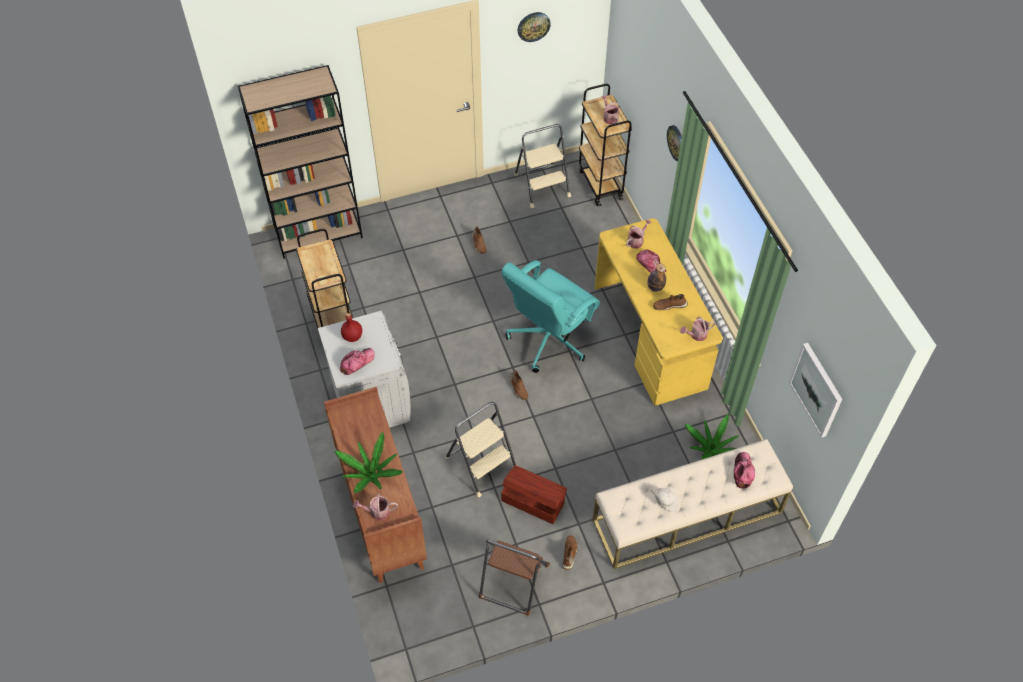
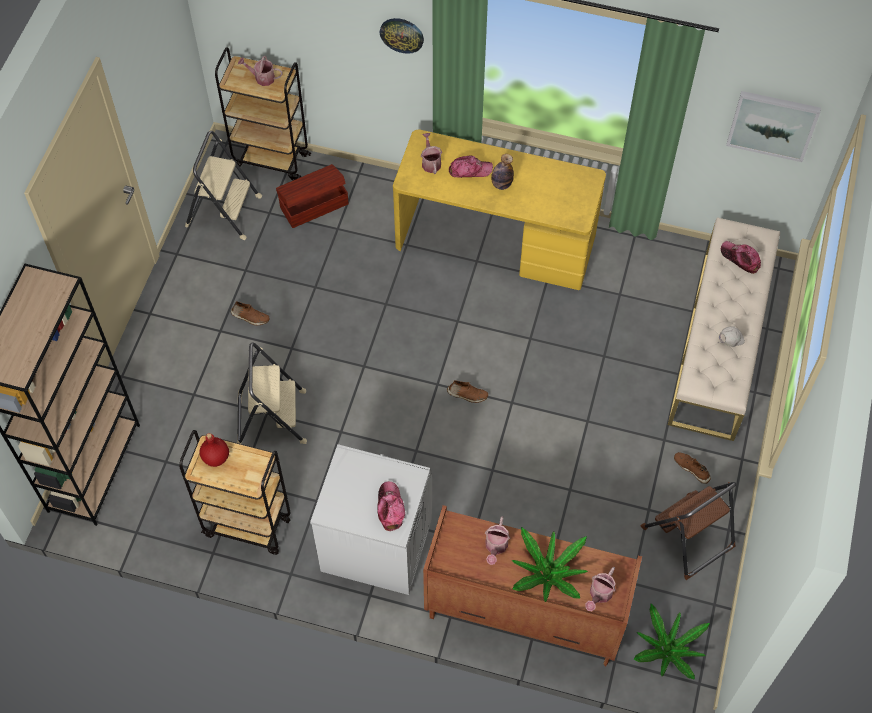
camera: 55 degrees left, 5 degrees up
red bottle [341,313,362,342] -> red bottle moved to [199,433,229,467]
beige step ladder [445,402,517,497] -> beige step ladder moved to [237,343,307,444]
brown storage box [501,465,567,524] -> brown storage box moved to [276,164,349,228]
turquoise office chair [502,260,600,373] -> none
wall clock [518,12,551,42] -> none
brown shoe [653,294,688,310] -> none
watering can [680,317,716,341] -> watering can moved to [485,516,511,565]
potted plant [685,415,739,460] -> potted plant moved to [634,604,710,680]

